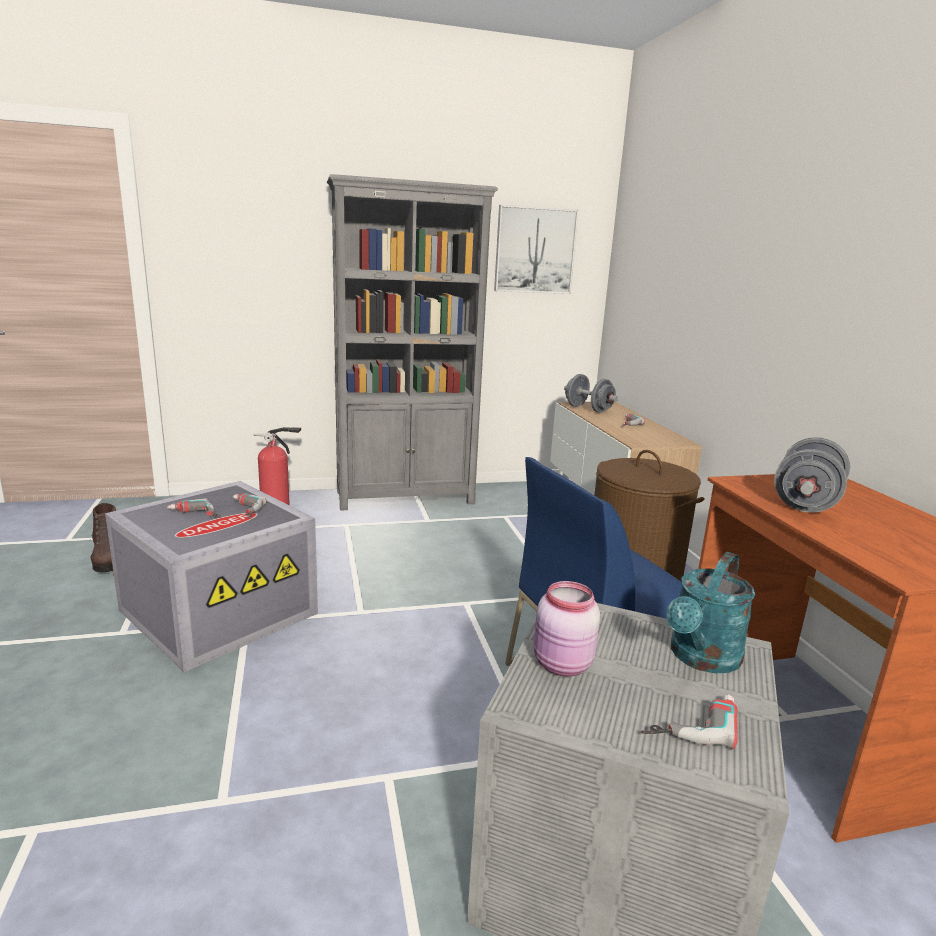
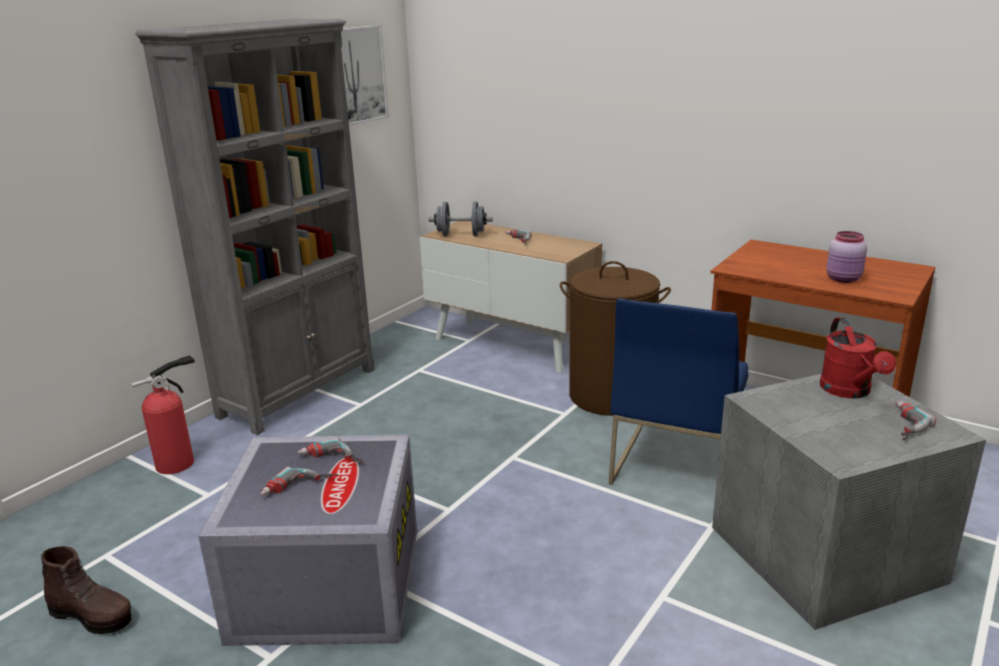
camera: 40 degrees left, 5 degrees up
pink jar [534,581,600,677] -> pink jar moved to [826,231,867,283]
turquoise watering can [666,552,755,673] -> red watering can [820,317,896,399]
grey dumbbell [774,437,850,513] -> none

